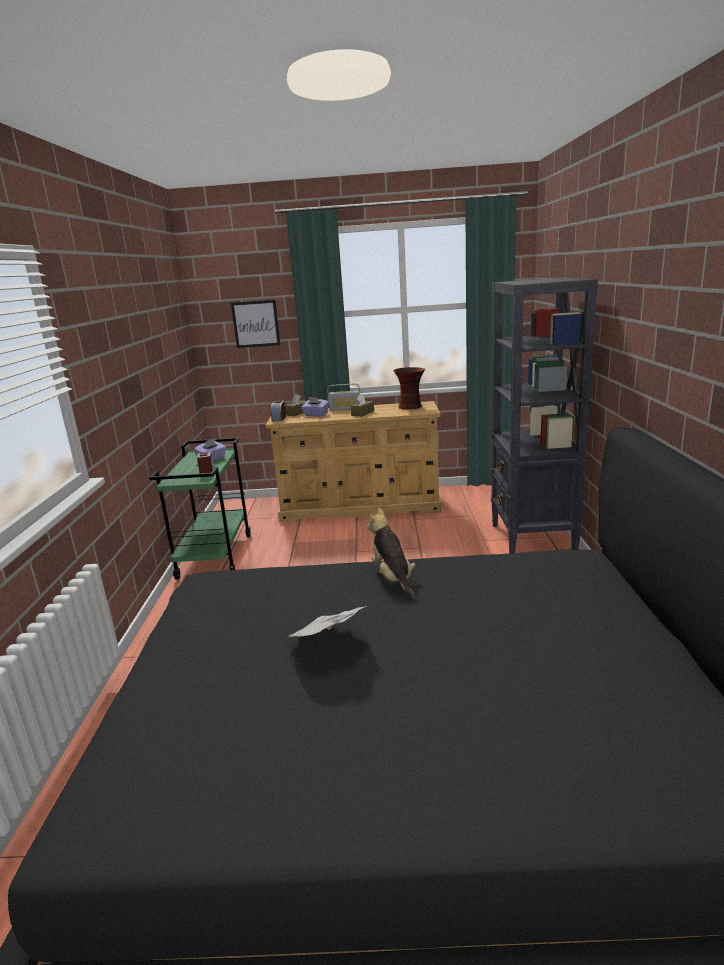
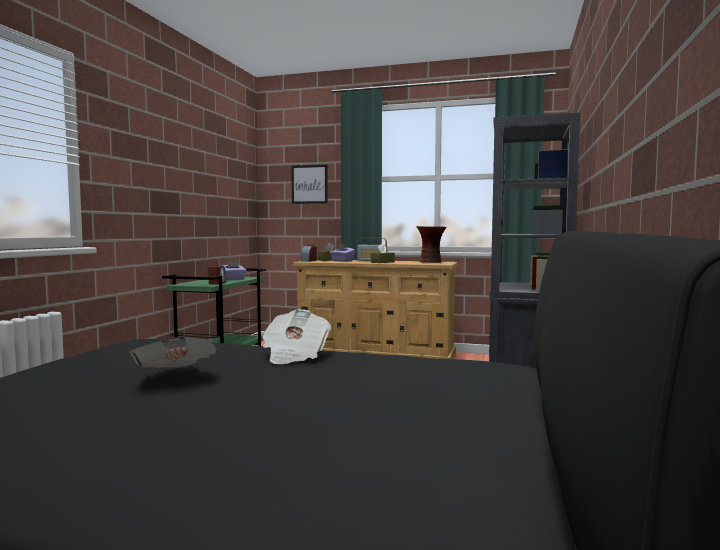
camera: 15 degrees right, 15 degrees down
plush toy [367,508,416,599] -> newspaper [262,309,331,364]

